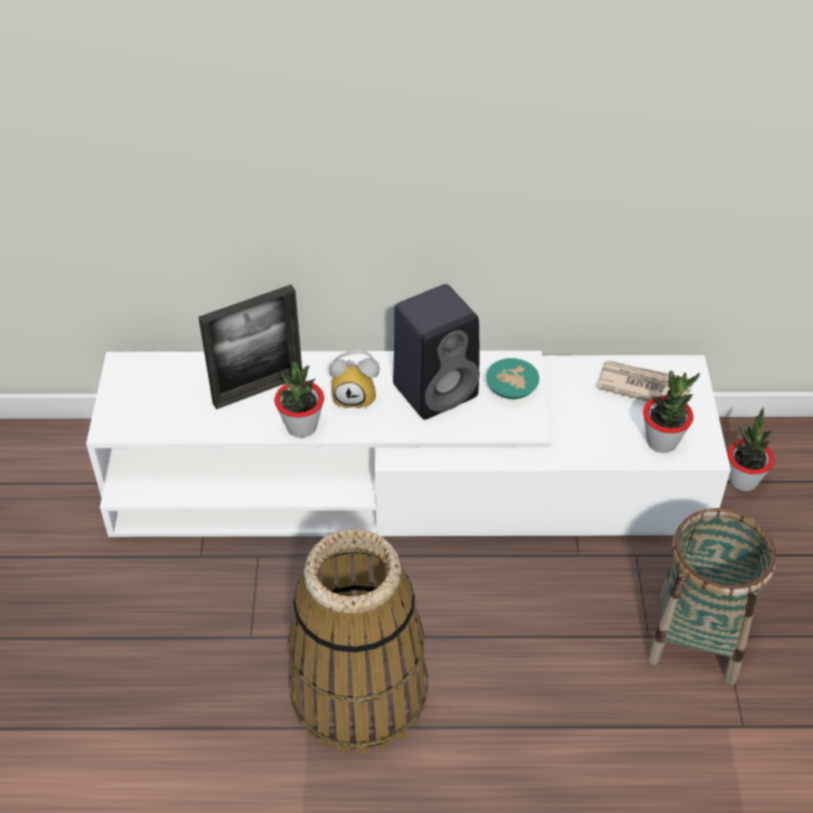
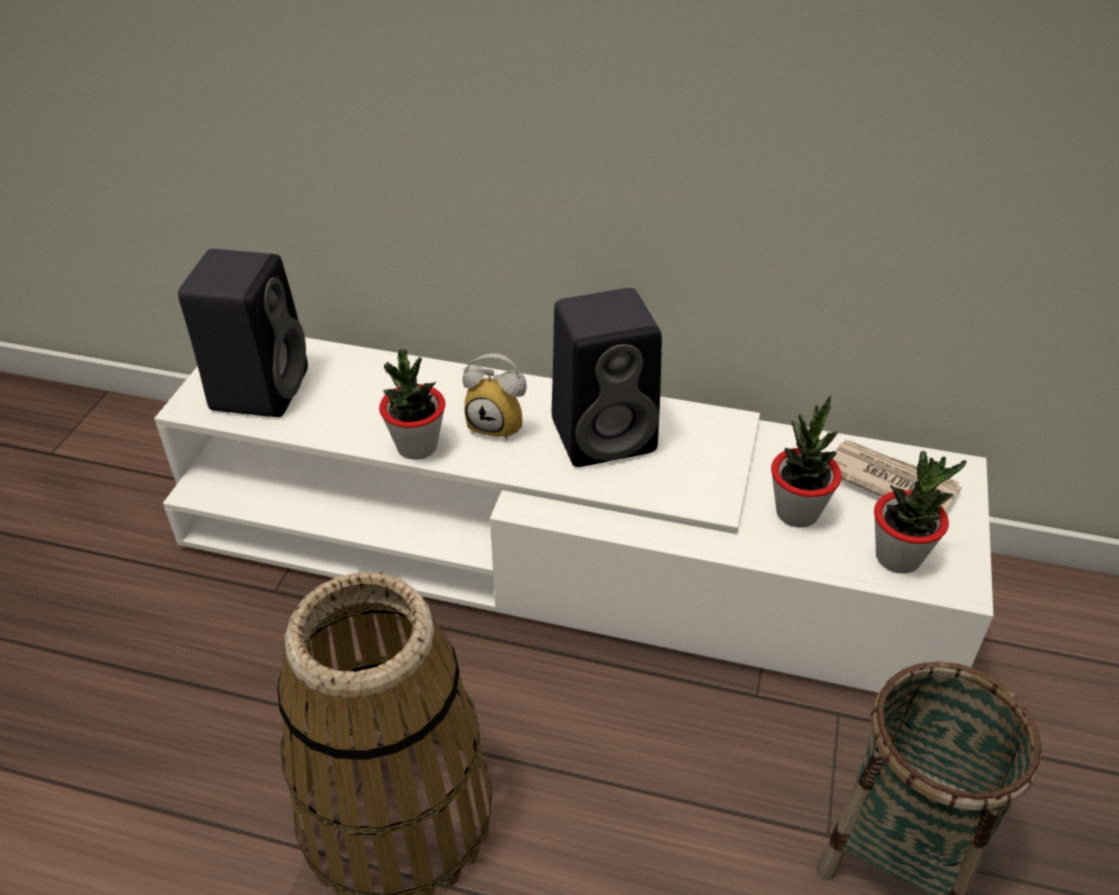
camera: 15 degrees right, 5 degrees down
picture frame [199,285,302,409] -> none
turquoise bowl [486,358,539,399] -> none
potted plant [728,408,774,491] -> potted plant moved to [771,396,842,528]
none -> black speaker [178,249,308,417]

